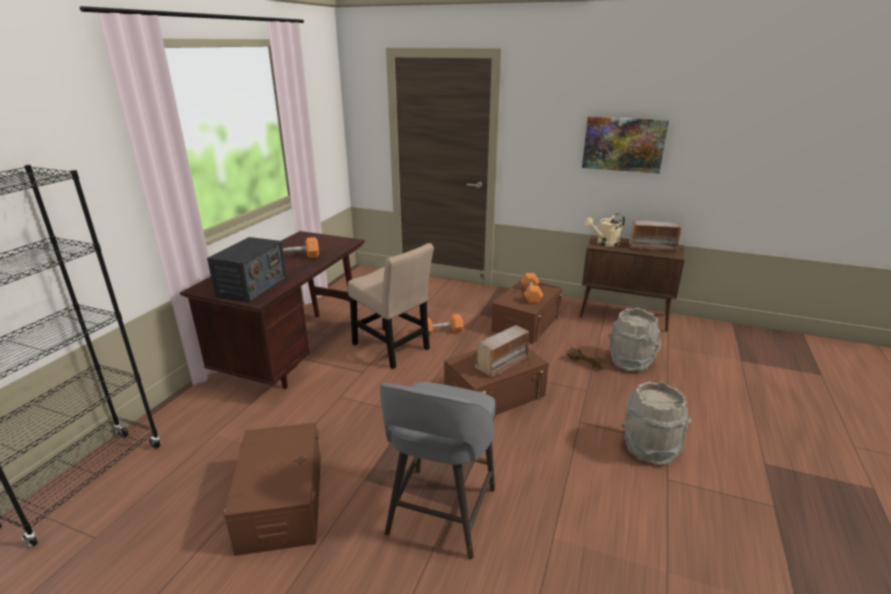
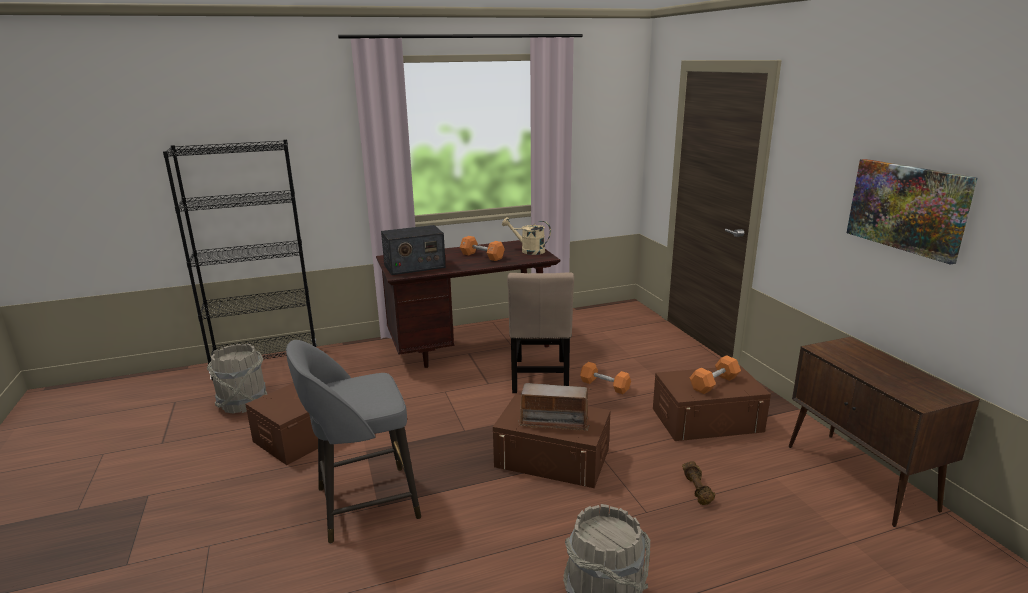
camera: 50 degrees right, 5 degrees down
beige watering can [584,213,625,247] -> beige watering can moved to [502,217,551,255]
grey bucket [608,308,661,372] -> grey bucket moved to [207,344,267,414]
radio [628,220,681,251] -> none

